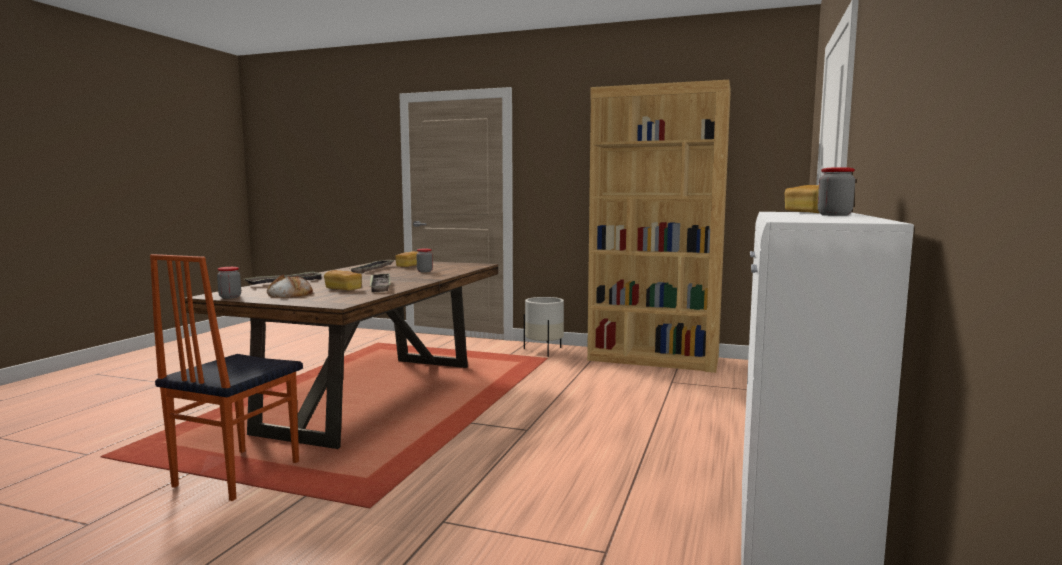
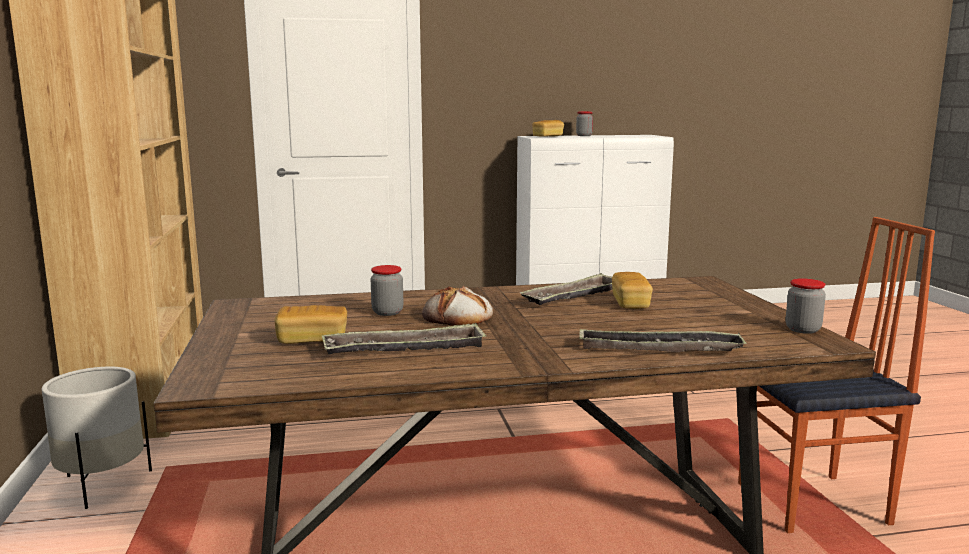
camera: 120 degrees left, 5 degrees up
bread [267,274,313,297] -> bread moved to [422,286,493,326]

